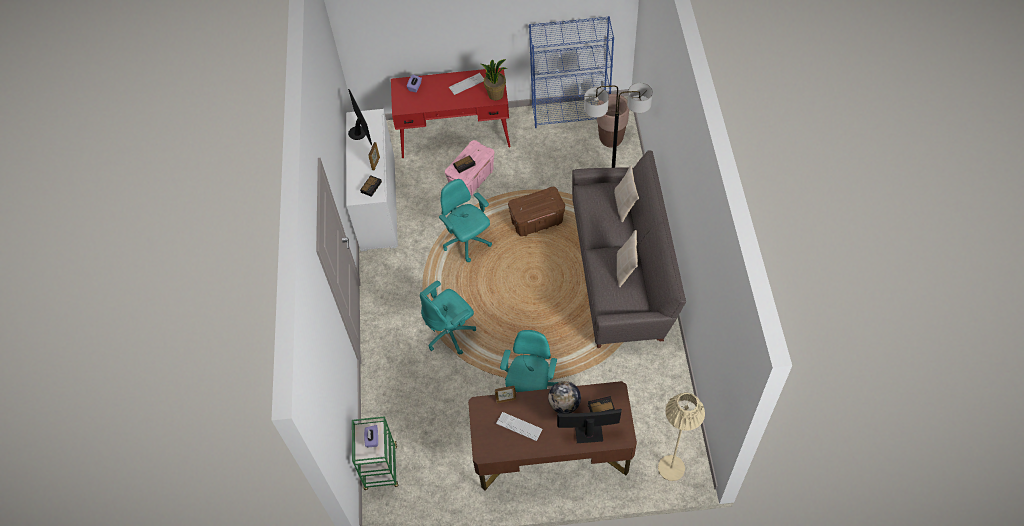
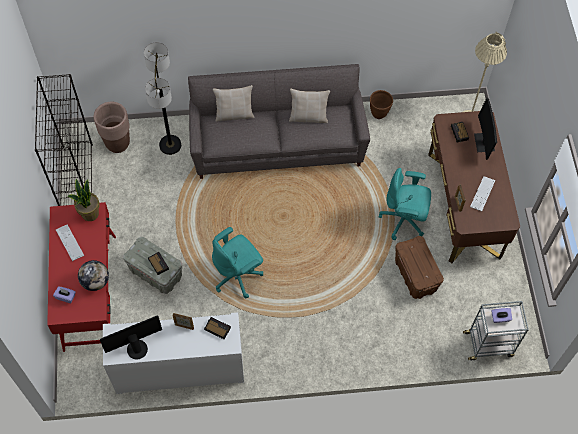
camera: 95 degrees left, 5 degrees up
green cart [352,416,398,490] -> grey cart [463,301,529,361]
turquoise office chair [420,281,476,355] -> none
pink storage box [445,140,494,196] -> grey storage box [123,237,182,294]
brown storage box [508,187,565,236] -> brown storage box moved to [395,236,444,299]
blue bookcase [529,16,614,128] -> black bookcase [35,74,93,206]
globe [548,381,581,413] -> globe moved to [78,260,109,291]
none -> brown planter [370,90,393,119]

